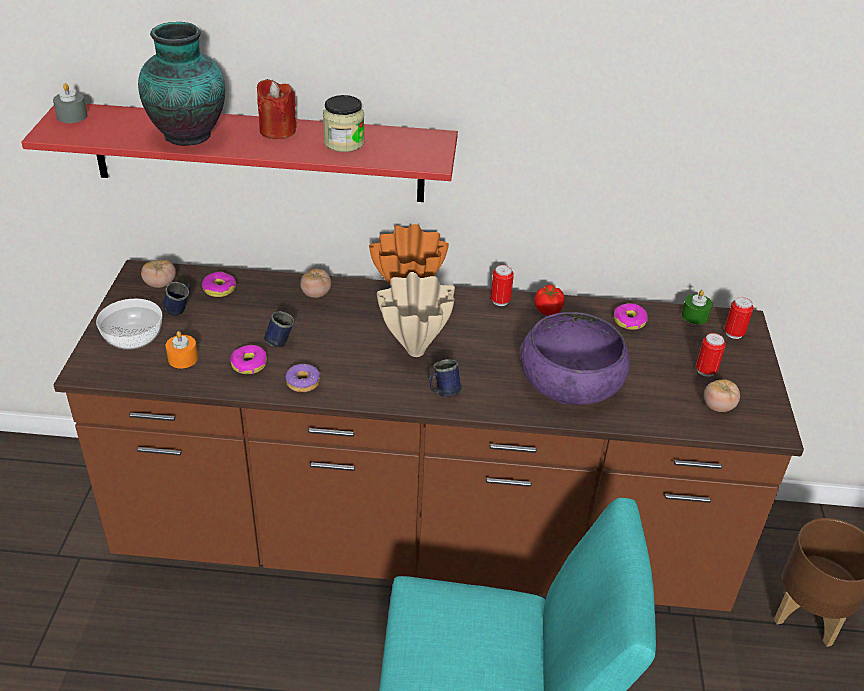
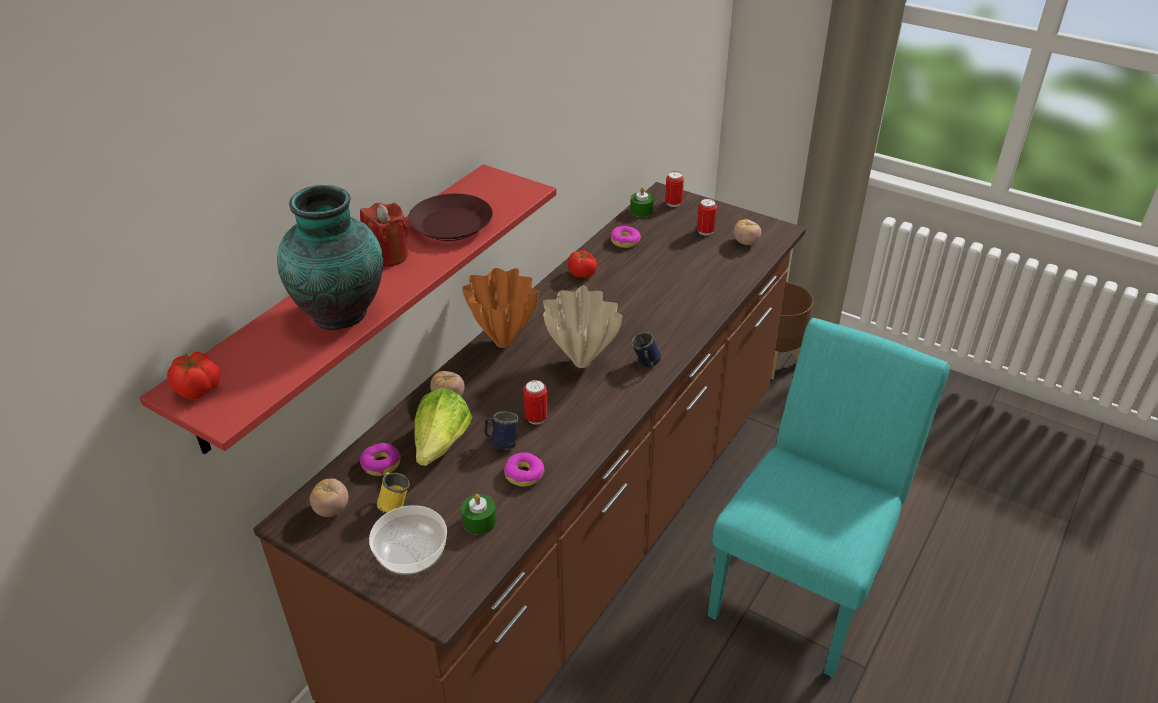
camera: 60 degrees left, 0 degrees up
grey candle [53,83,88,123] -> tomato [167,352,220,400]
blue mug [163,282,191,316] -> yellow mug [377,472,410,514]
orange candle [166,331,198,368] -> green candle [461,494,496,535]
donut [285,364,320,392] -> none
jar [323,95,365,152] -> brown plate [408,193,493,241]
can [491,265,514,306] -> can moved to [523,380,548,425]
purple bowl [520,312,630,405] -> none
none -> lettuce [414,388,472,466]

